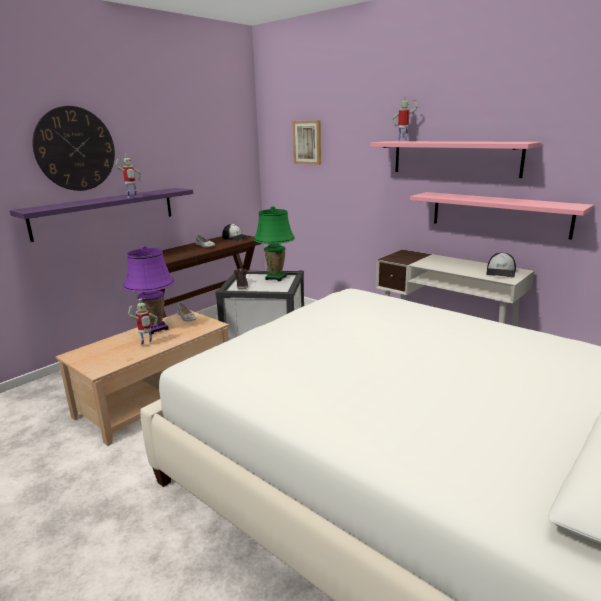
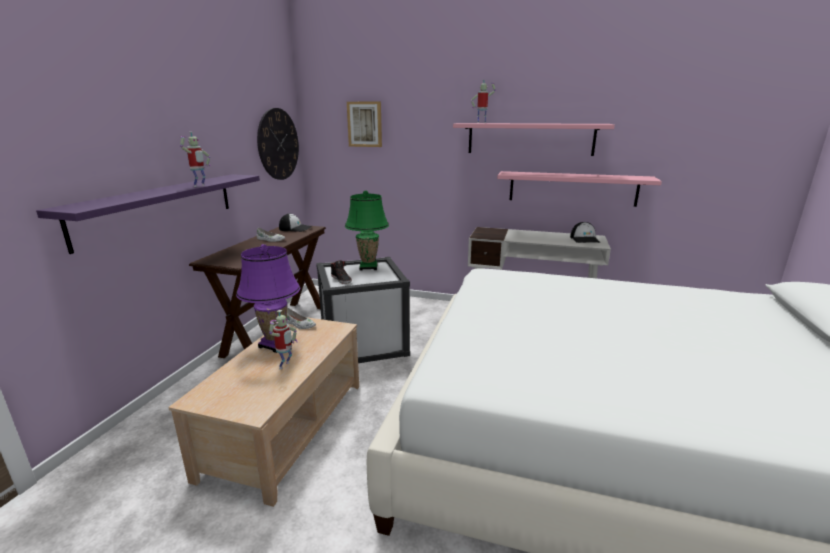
camera: 25 degrees left, 0 degrees up
wall clock [32,106,115,191] -> wall clock moved to [257,108,299,180]

